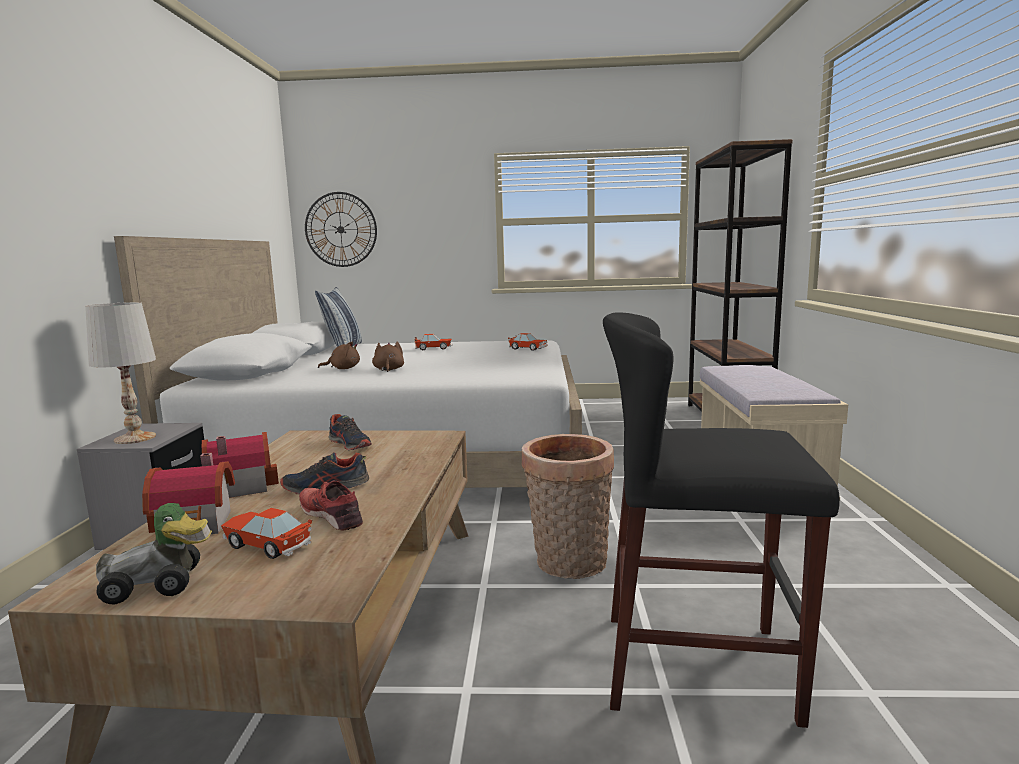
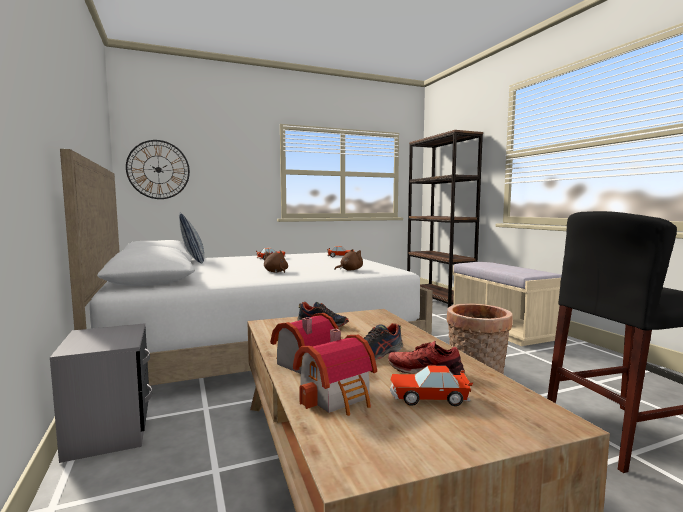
camera: 25 degrees left, 5 degrees down
white table lamp [85,302,156,444] -> none
toy car [96,503,212,604] -> none
brown plush toy [318,342,360,369] -> brown plush toy moved to [334,249,363,271]

